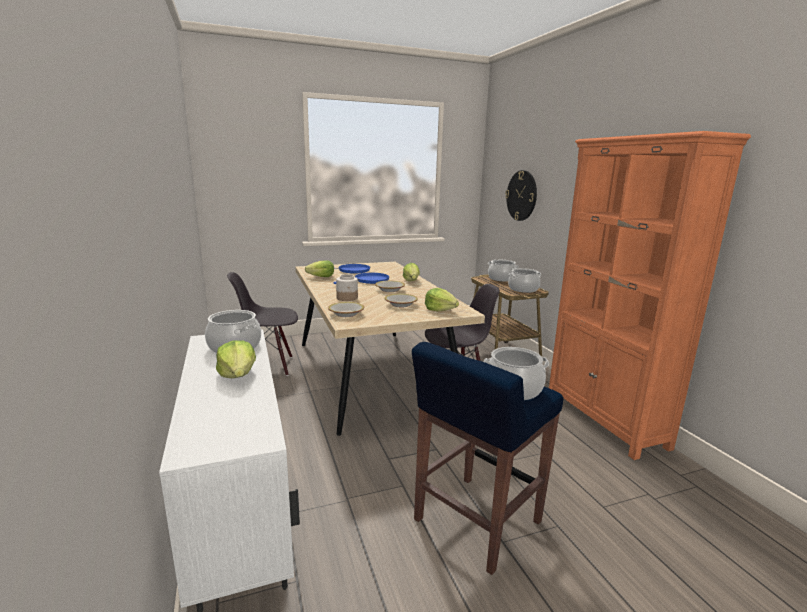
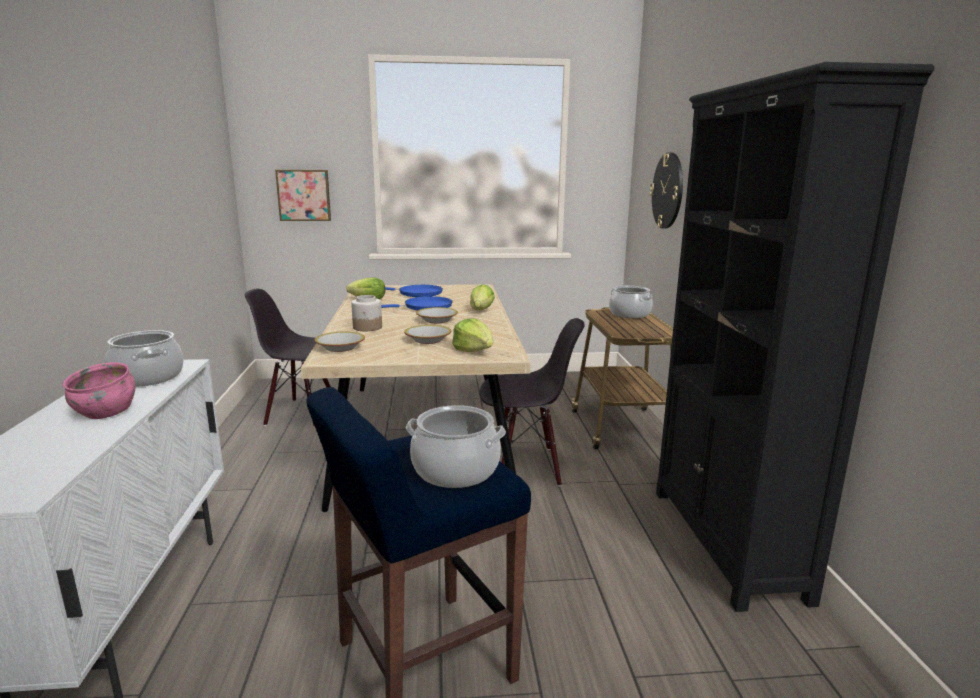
camera: 15 degrees right, 0 degrees up
lettuce [216,340,256,378] -> pink bowl [63,362,135,419]
cooking pot [508,268,541,293] -> none
orange bookcase [548,131,751,460] -> black bookcase [656,62,934,612]
none -> picture [275,170,331,221]

